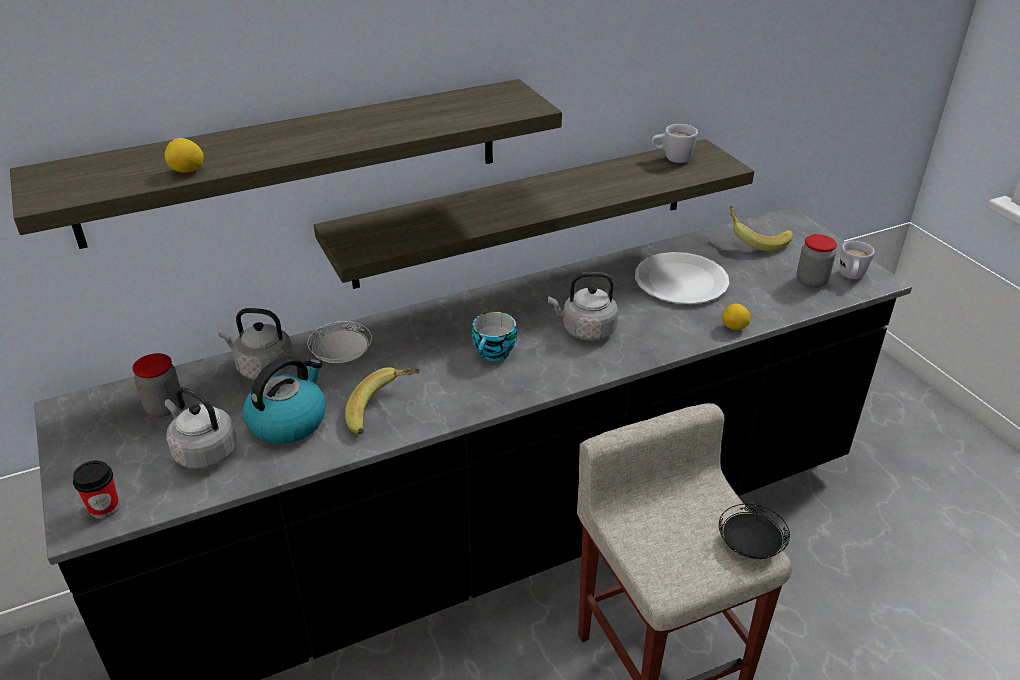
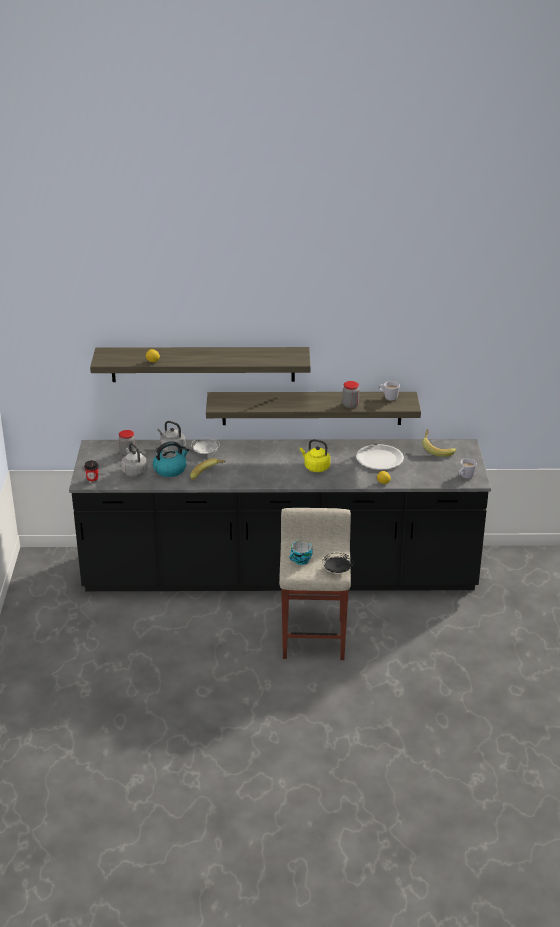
camera: 25 degrees right, 5 degrees down
cup [472,312,517,361] -> cup moved to [289,541,313,565]
grey kettle [548,272,618,341] -> yellow kettle [300,439,330,472]
jar [797,234,837,288] -> jar moved to [342,381,359,408]

